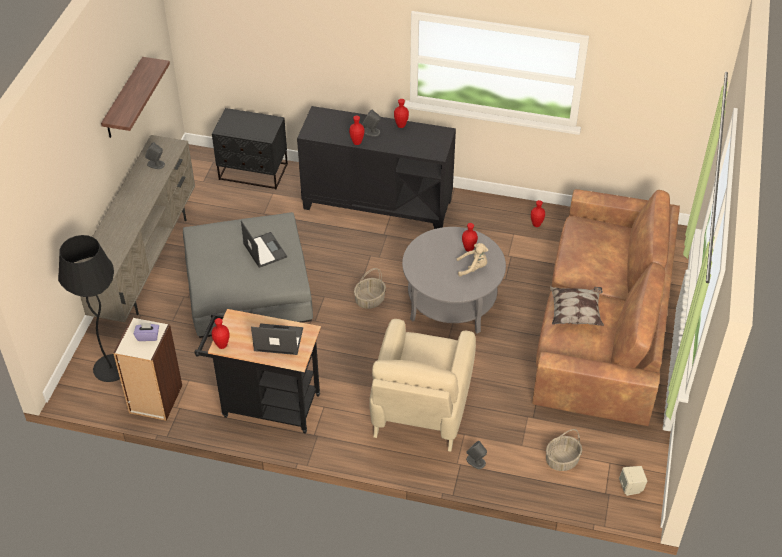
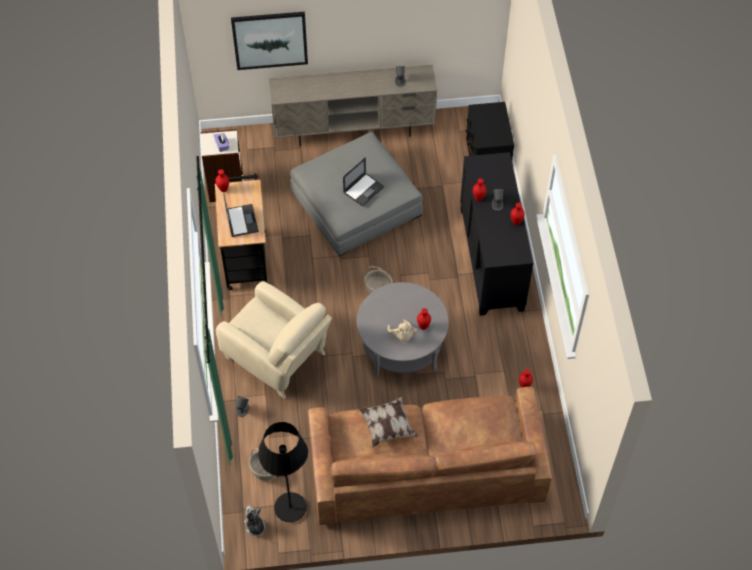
camera: 70 degrees right, 10 degrees up
black floor lamp [58,235,120,382] -> black floor lamp moved to [258,422,308,522]
shelf [101,57,170,138] -> none
beige armchair [369,319,476,452] -> beige armchair turned 135 degrees counterclockwise [216,281,332,399]
beige speaker [619,466,647,496] -> plush toy [244,505,265,536]
none -> picture [231,12,308,70]

